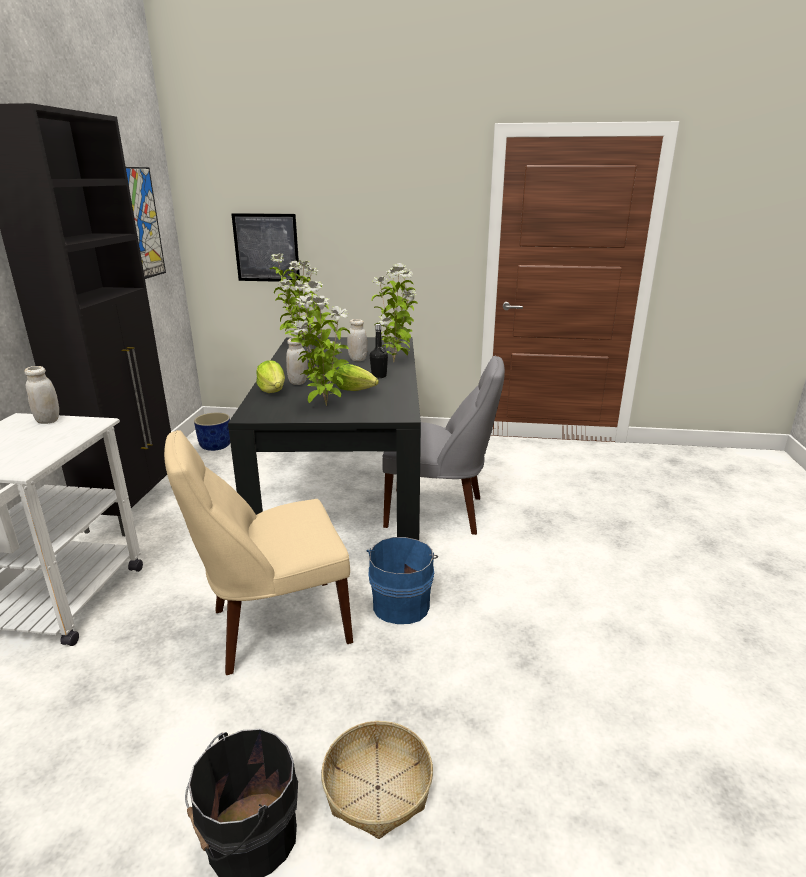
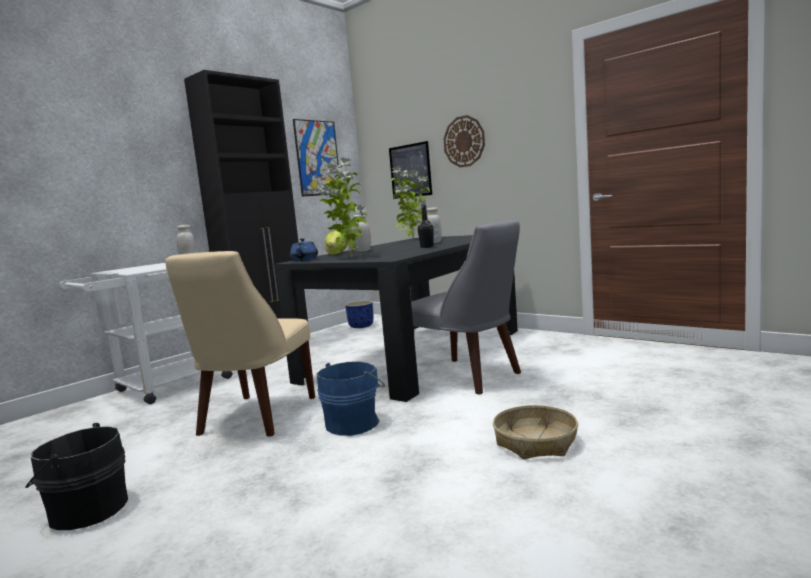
camera: 35 degrees right, 15 degrees down
beige chair [164,430,353,675] -> beige chair turned 90 degrees counterclockwise [165,251,315,437]
basket [321,721,433,839] -> basket moved to [493,405,578,459]
lettuce [336,364,379,391] -> none
potted plant [372,263,418,362] -> none
none -> blue teapot [290,238,318,261]
none -> wall clock [444,115,485,167]

